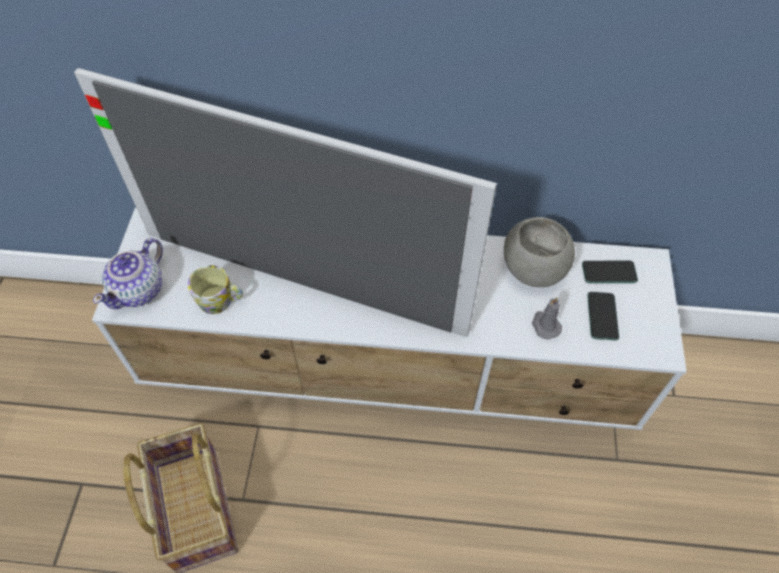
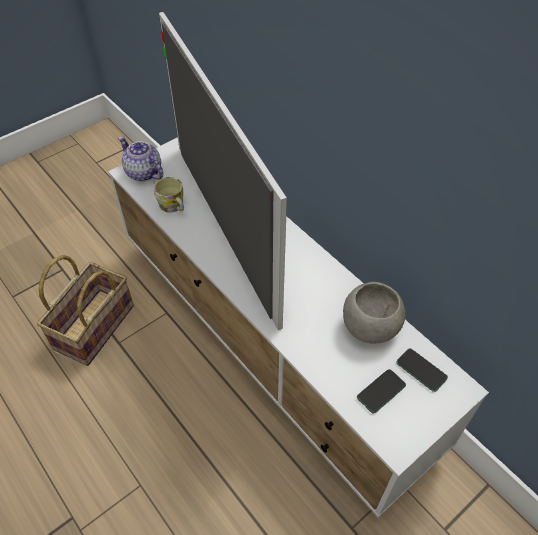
camera: 45 degrees right, 5 degrees down
teapot [93,238,163,309] -> teapot turned 60 degrees clockwise [118,136,163,181]
grey candle [532,297,562,339] -> none

